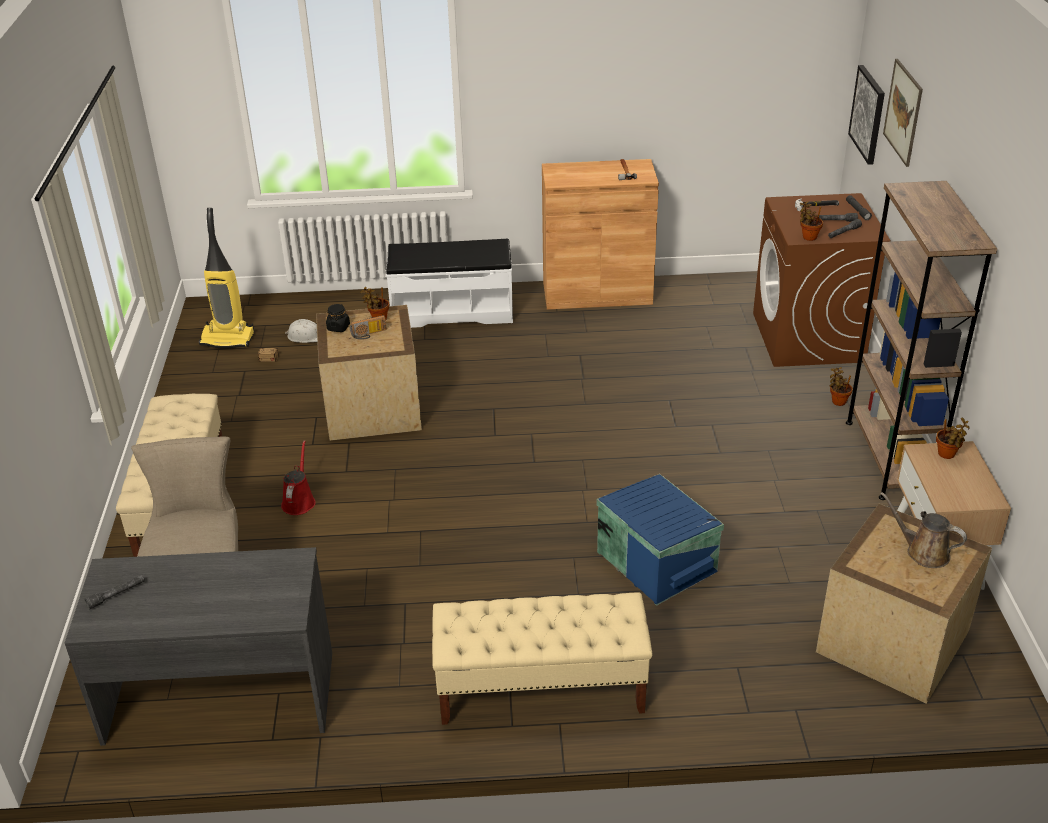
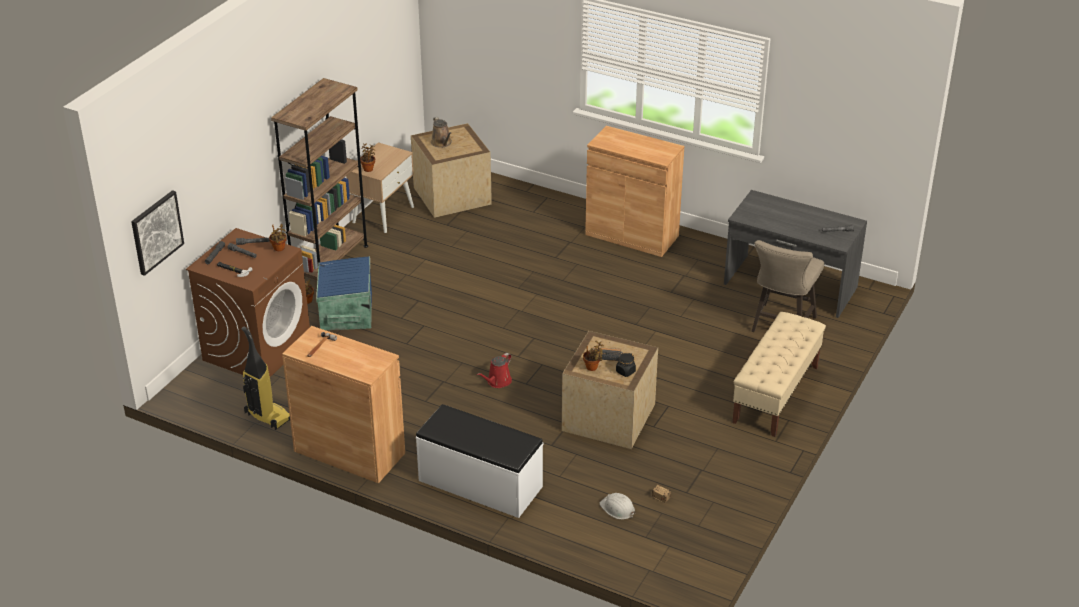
camera: 150 degrees left, 0 degrees up
vacuum cleaner [199,208,254,349] -> vacuum cleaner moved to [242,327,290,430]
red watering can [281,441,316,515] -> red watering can moved to [477,353,512,388]
beige bench [432,593,653,725] -> brown cabinet [585,126,684,257]
blue storage box [596,474,724,606] -> blue storage box moved to [316,256,372,330]
picture [883,59,923,167] -> none

